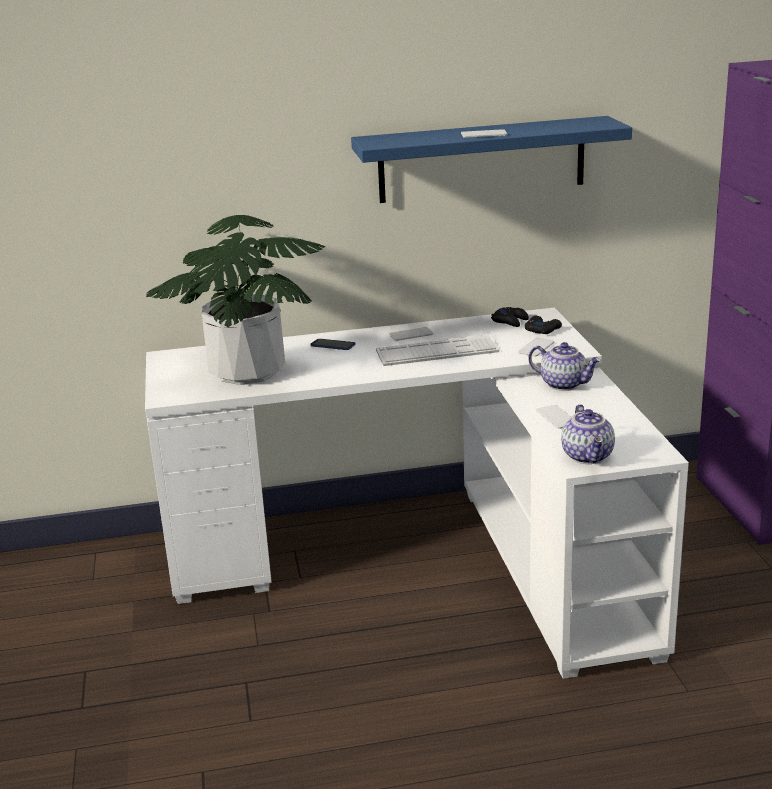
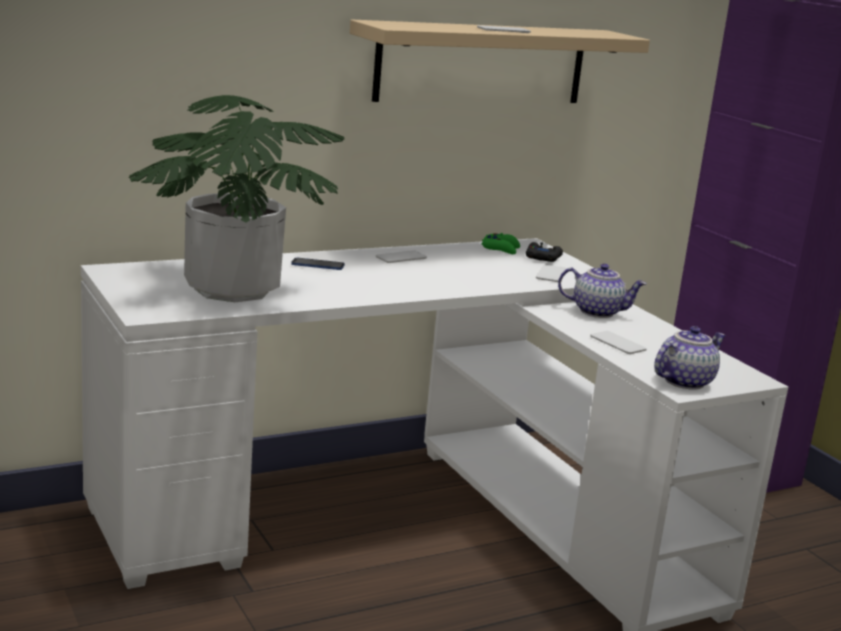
camera: 20 degrees left, 5 degrees down
blue shelf [351,116,632,203] -> beige shelf [350,19,650,103]
keyboard [376,335,499,366] -> none
black game controller [491,307,529,327] -> green game controller [482,233,520,254]
teapot [561,404,615,464] -> teapot turned 105 degrees counterclockwise [654,326,726,390]

